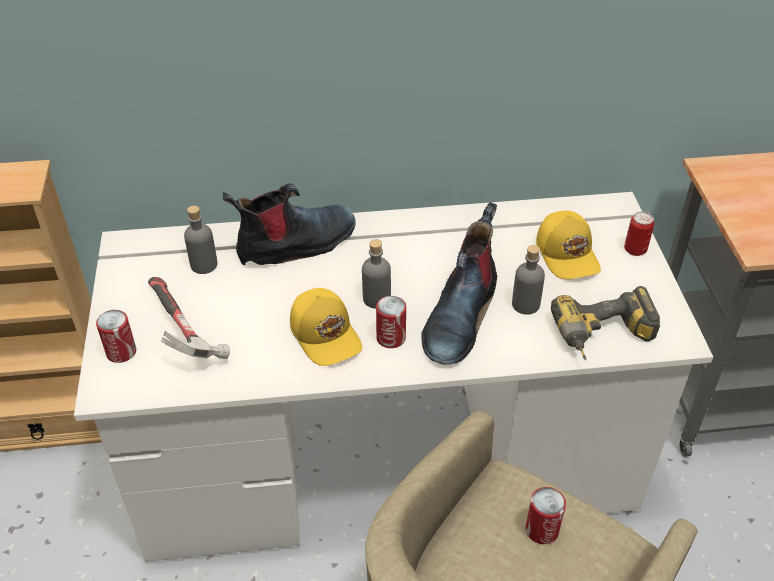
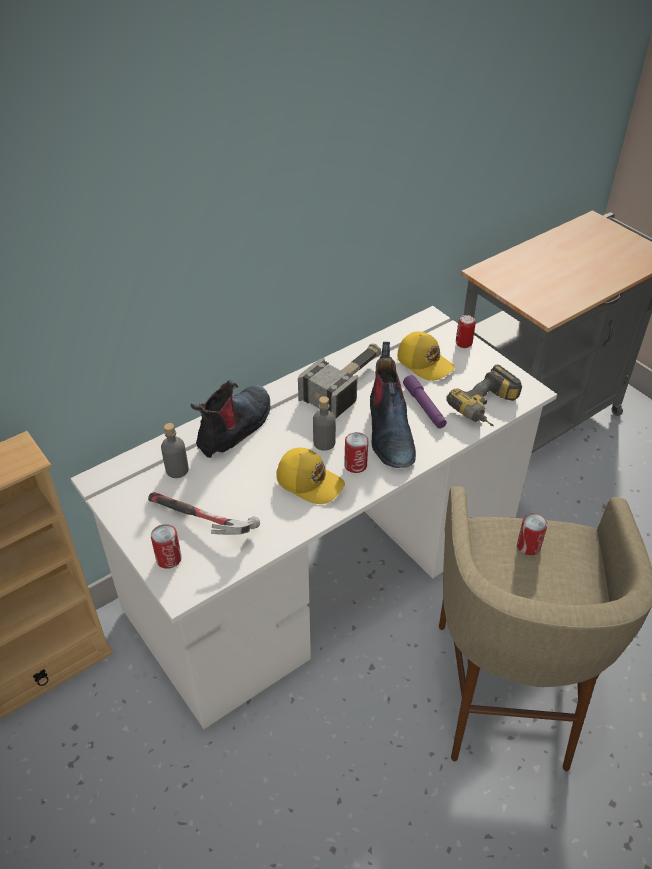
camera: 30 degrees left, 0 degrees up
grey bottle [512,245,545,315] -> purple flashlight [403,375,447,429]
none -> hammer [298,344,382,419]

